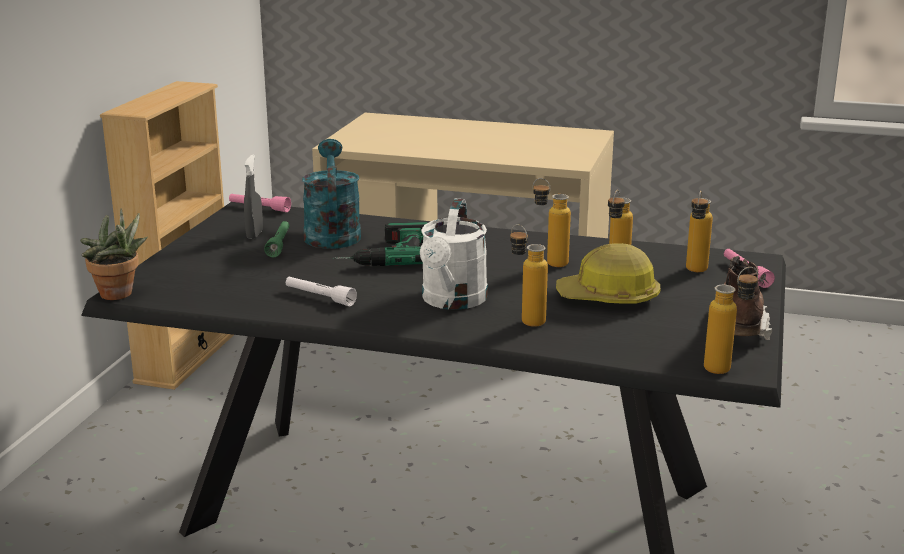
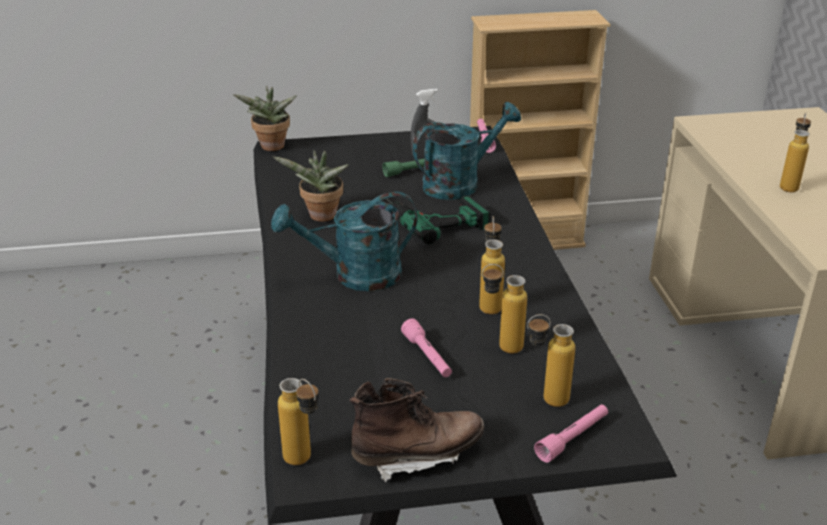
camera: 65 degrees right, 10 degrees up
white flashlight [286,277,357,306] -> potted plant [272,150,349,222]
white watering can [420,199,488,310] -> turquoise watering can [271,192,417,291]
bottle [510,224,548,327] -> bottle moved to [780,112,811,192]
hard hat [556,243,660,303] -> pink flashlight [401,318,452,377]

